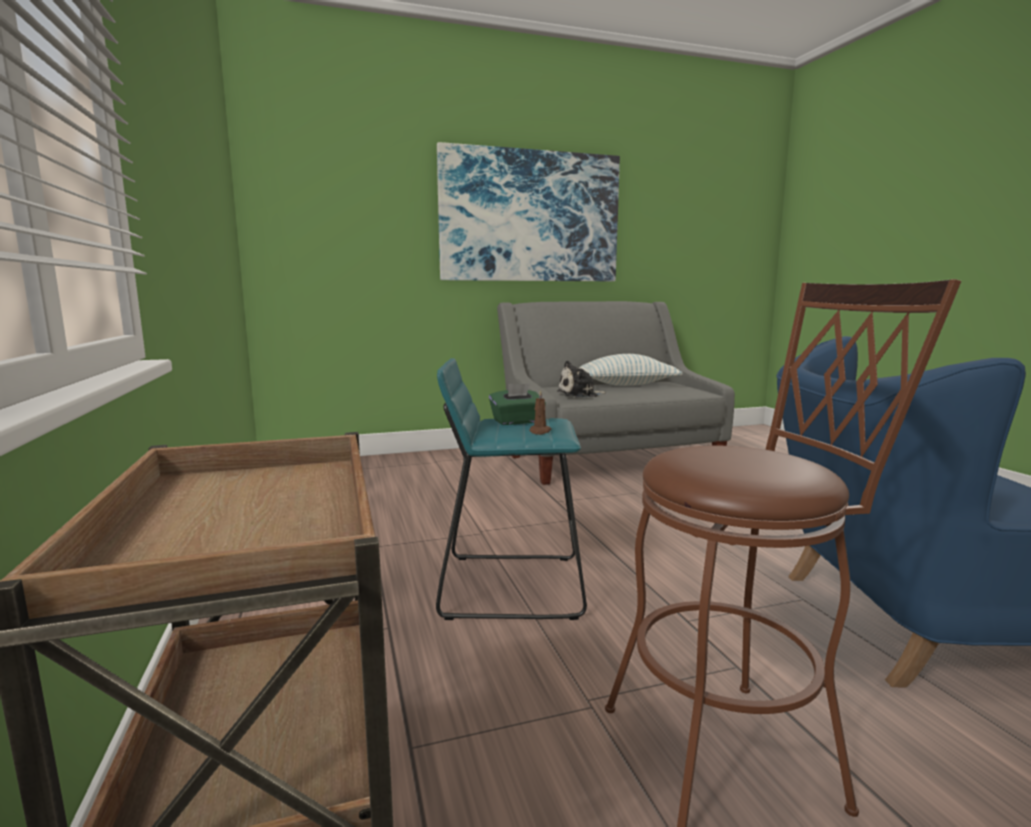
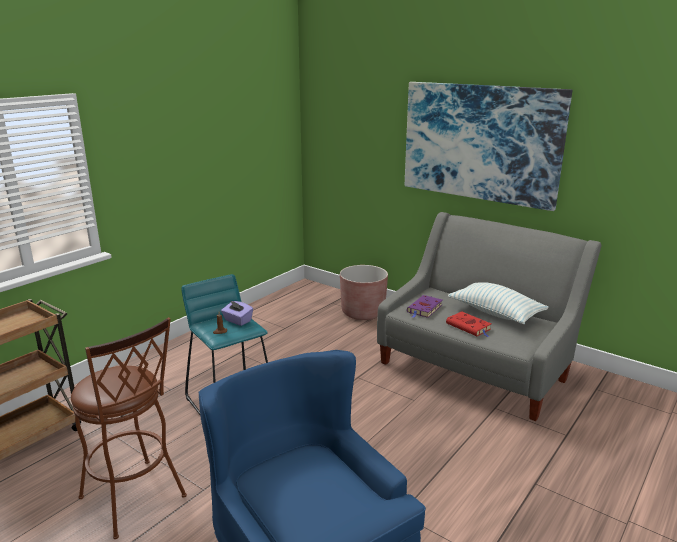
camera: 55 degrees right, 10 degrees up
green tissue box [489,383,546,425] -> purple tissue box [221,300,253,326]
plush toy [557,360,607,398] -> purple book [407,295,442,318]
none -> brown planter [340,265,388,320]
none -> red book [446,311,492,337]

